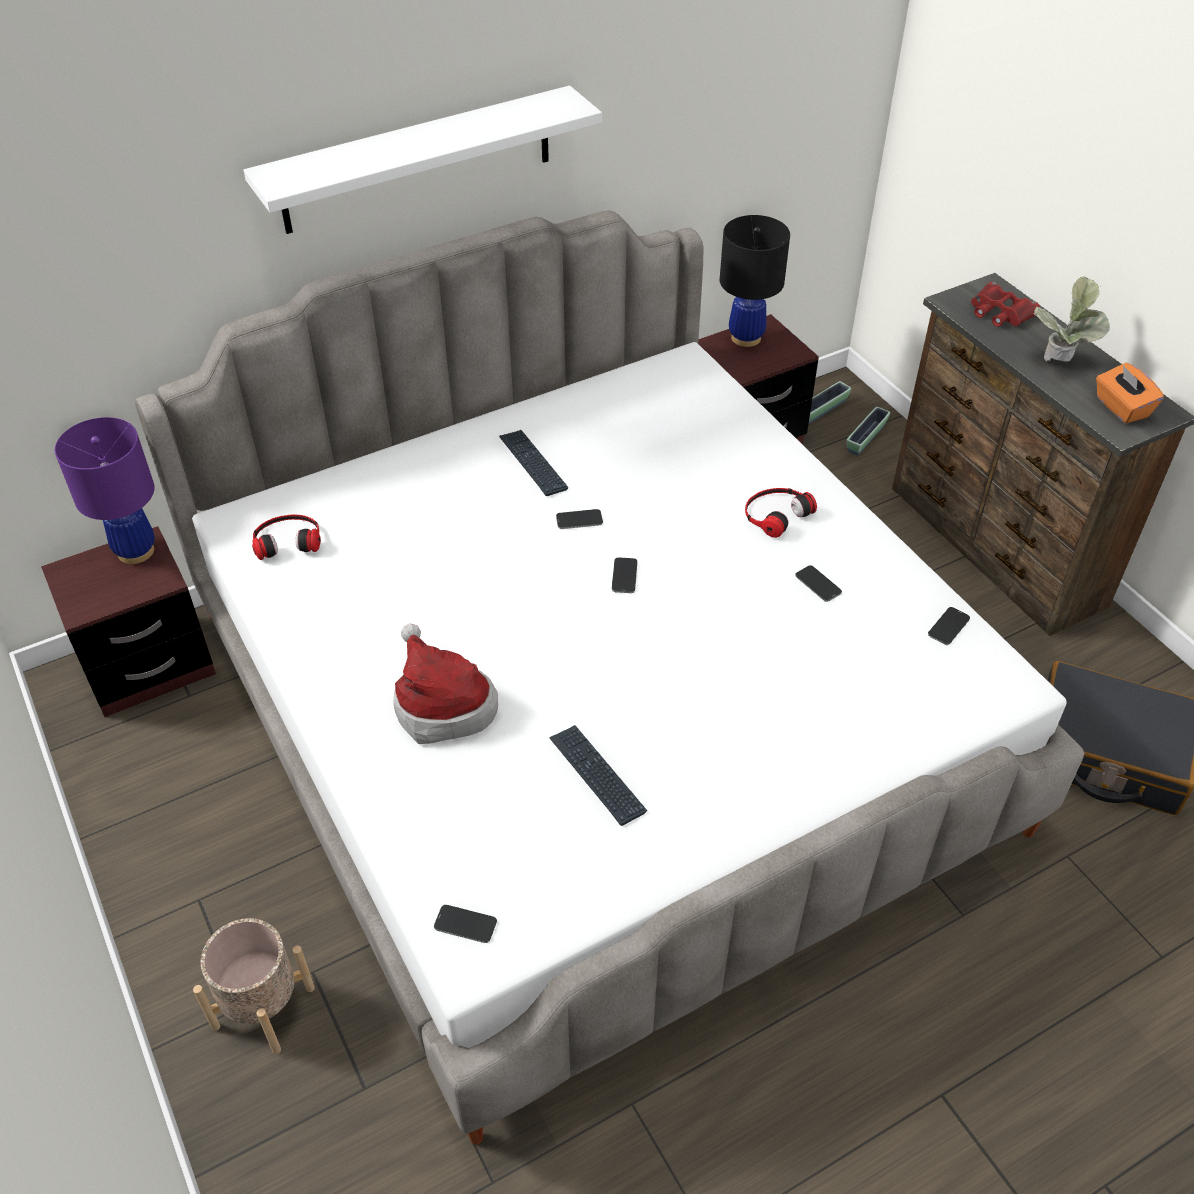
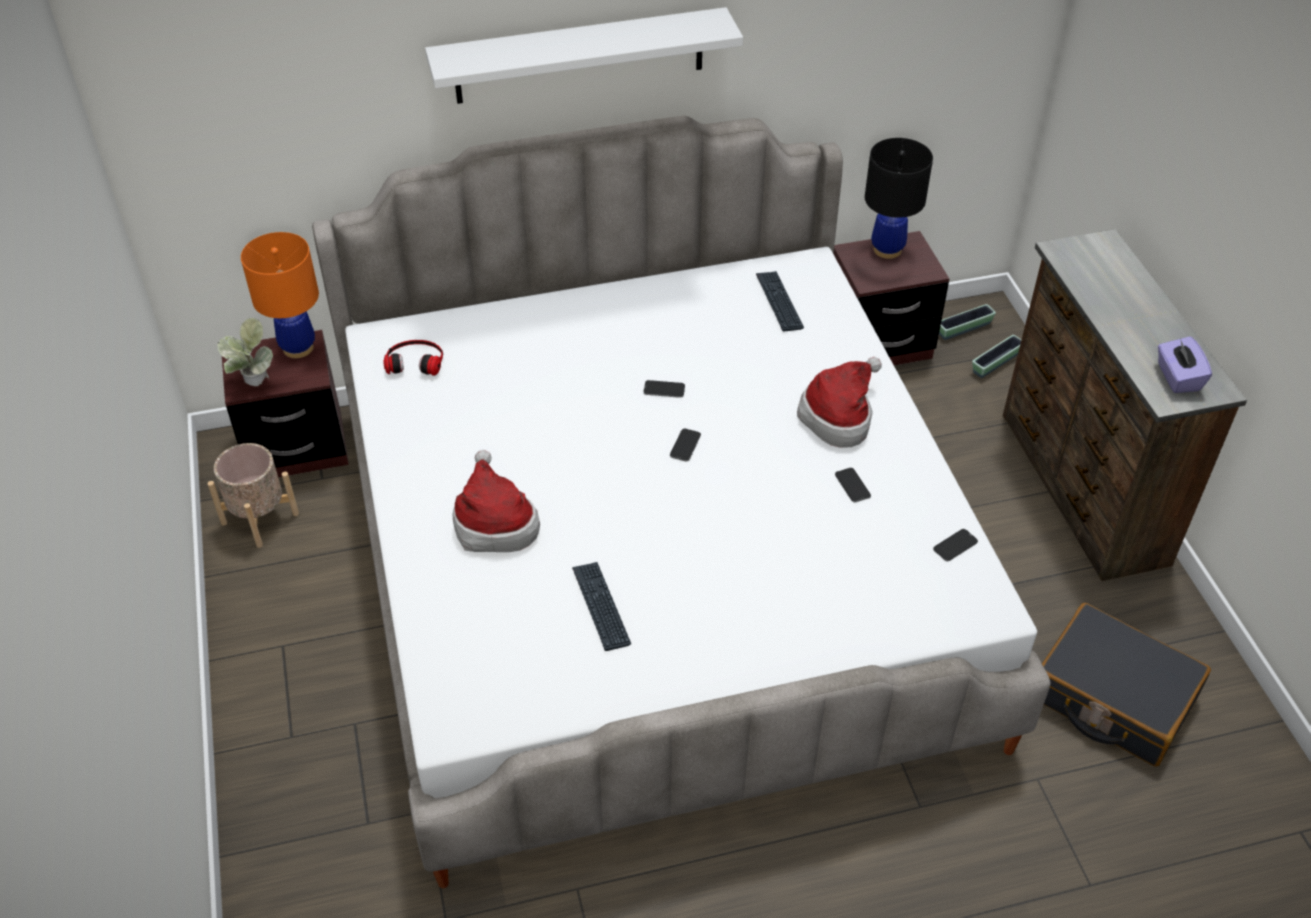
camera: 15 degrees right, 0 degrees up
purple table lamp [55,417,155,564] -> orange table lamp [241,232,319,358]
beige planter [193,918,315,1054] -> beige planter moved to [207,443,299,548]
phone [434,905,497,943] -> none
keyboard [499,430,569,496] -> keyboard moved to [756,271,804,332]
headphones [745,488,817,538] -> hat [797,357,882,448]
red binoculars [971,282,1040,327] -> none
potted plant [1033,277,1110,361] -> potted plant moved to [217,318,273,386]
orange tissue box [1096,363,1164,423] -> purple tissue box [1158,336,1212,393]

